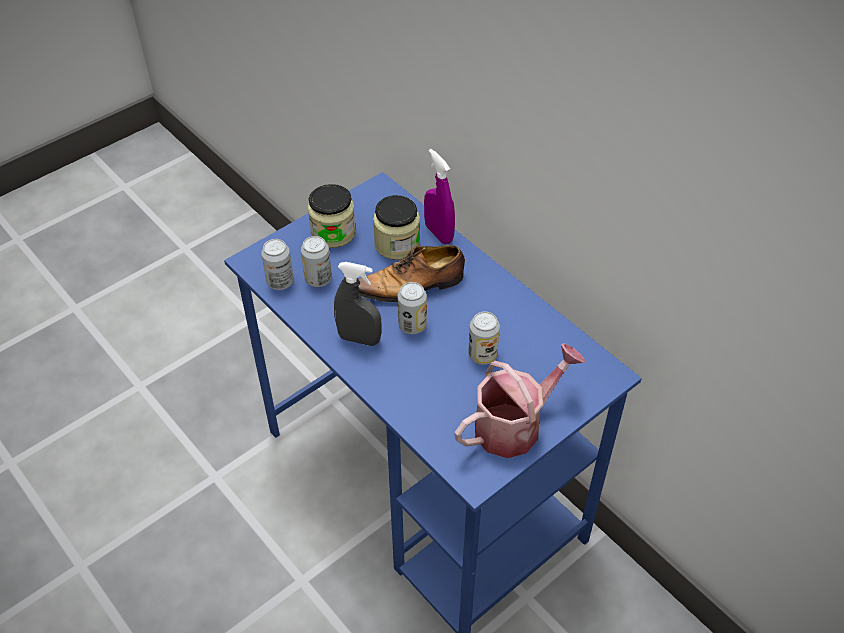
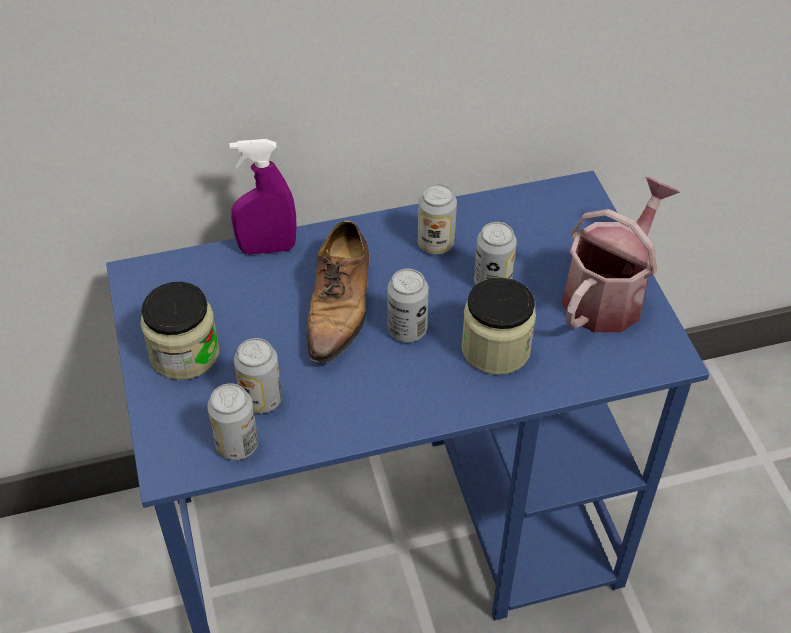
camera: 65 degrees left, 0 degrees up
grey spray bottle [334,262,381,346] -> none
jar [373,195,420,260] -> jar moved to [461,277,536,375]
watering can [455,343,585,458] -> watering can turned 45 degrees clockwise [561,177,680,333]
none -> can [418,184,457,255]

